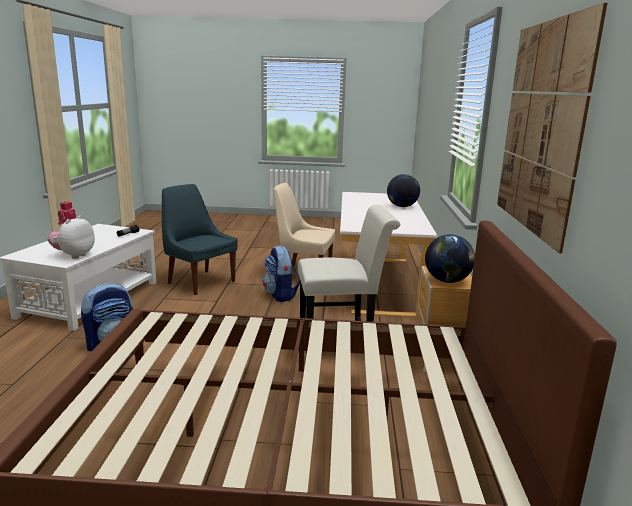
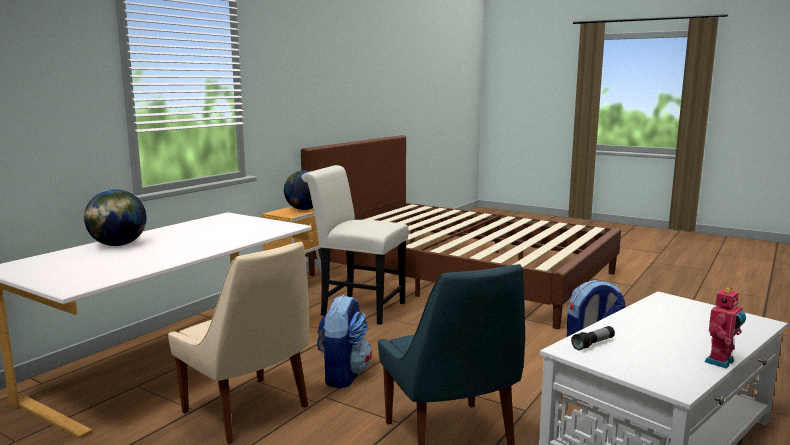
camera: 150 degrees left, 5 degrees down
plush toy [48,215,95,259] -> none
picture [497,3,607,254] -> none

